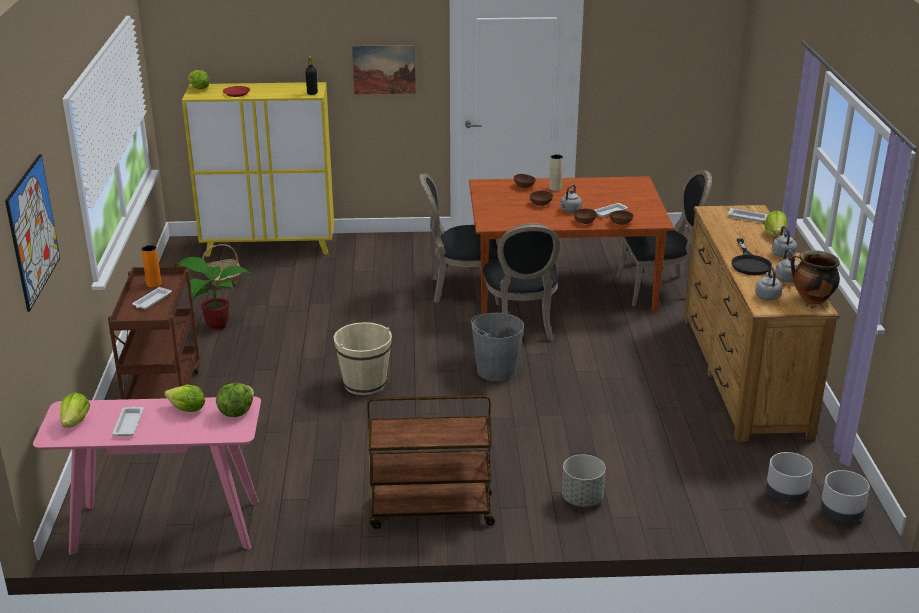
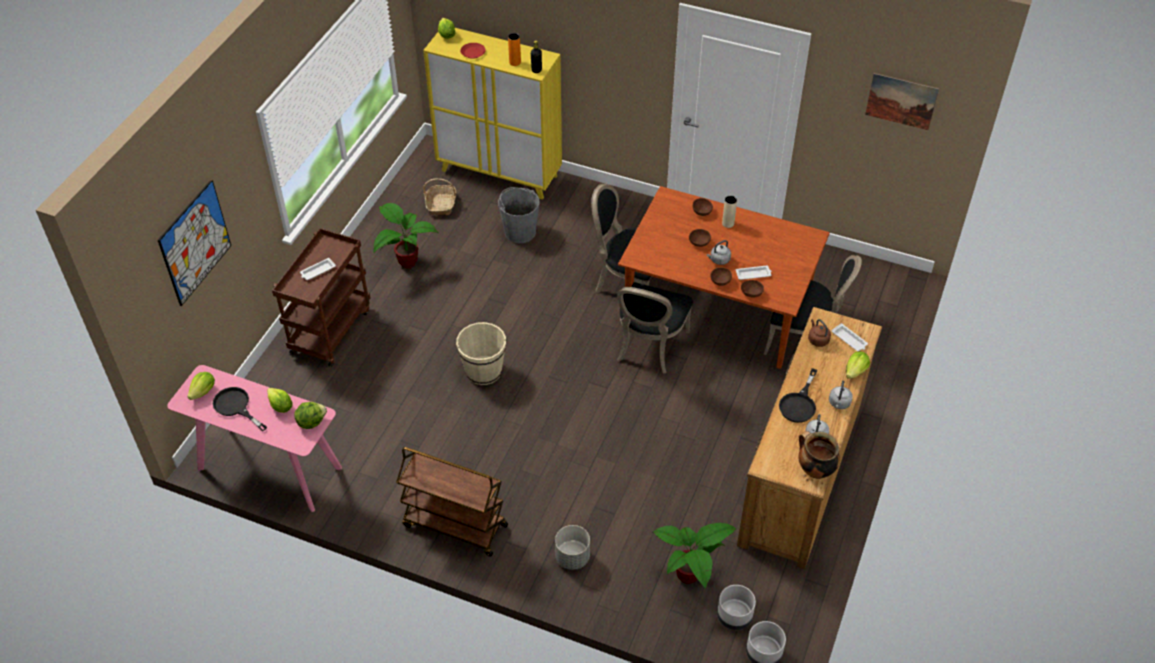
camera: 25 degrees right, 20 degrees up
white tray [112,407,143,436] -> black frying pan [213,387,267,431]
orange vase [141,245,162,288] -> orange vase moved to [508,33,521,66]
picture [352,45,416,94] -> picture moved to [865,73,939,130]
grey bucket [471,311,524,382] -> grey bucket moved to [498,187,540,243]
grey kettle [755,267,782,301] -> none
none -> potted plant [653,523,736,589]
none -> brown kettle [808,319,831,347]

